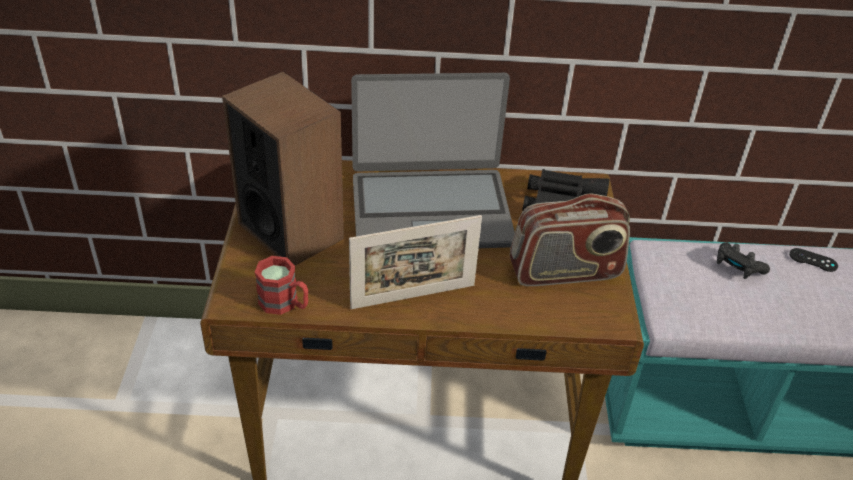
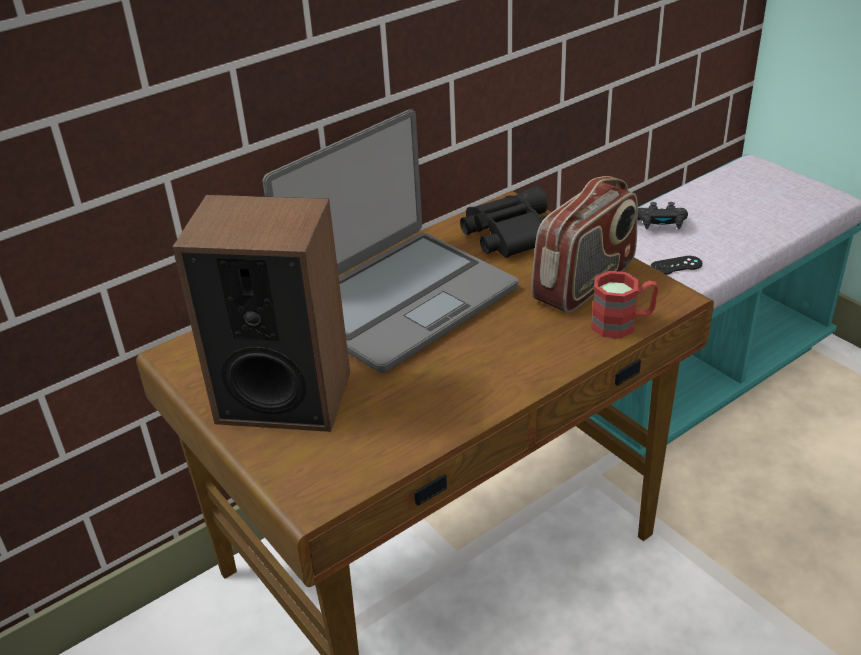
camera: 35 degrees left, 5 degrees down
red mug [255,256,308,315] -> red mug moved to [591,271,659,339]
picture frame [349,215,482,309] -> none
black game controller [789,248,838,272] -> black game controller moved to [651,256,702,275]

